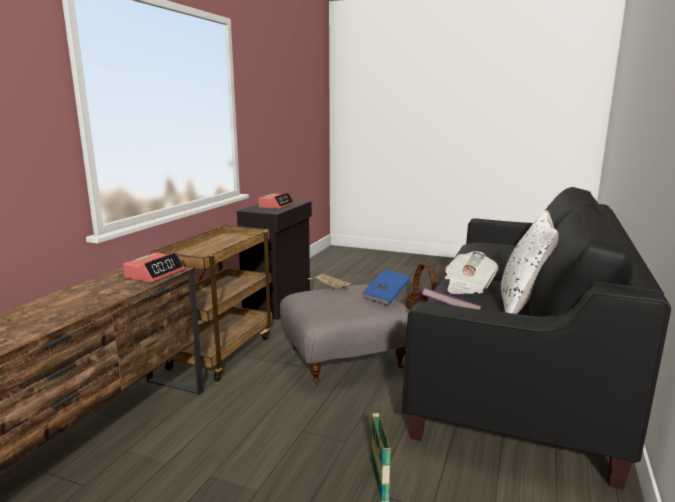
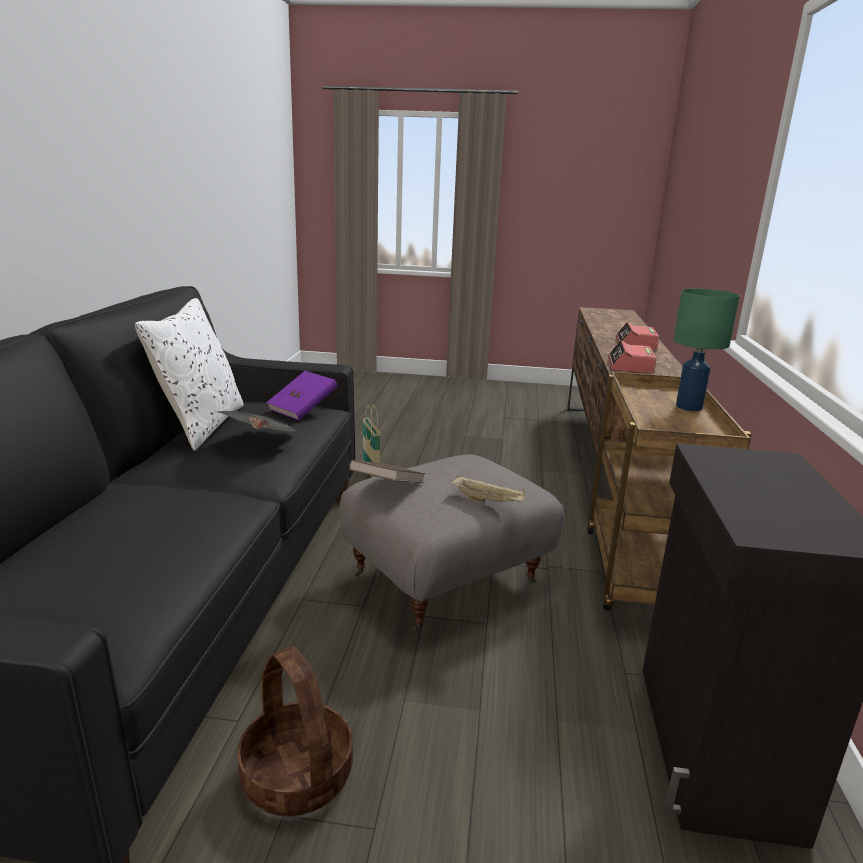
camera: 165 degrees right, 5 degrees up
alarm clock [259,192,294,209] -> alarm clock moved to [616,322,659,350]
blue book [362,269,410,305] -> brown book [349,460,425,483]
none -> green table lamp [674,289,740,411]

